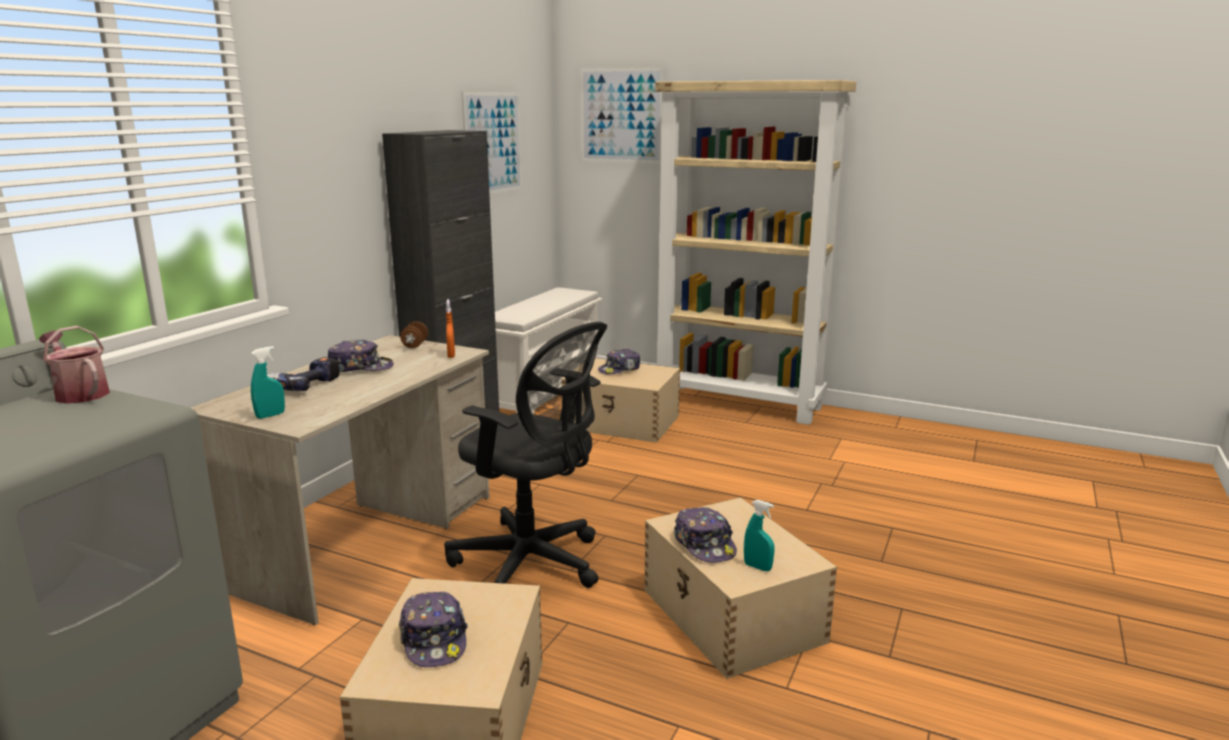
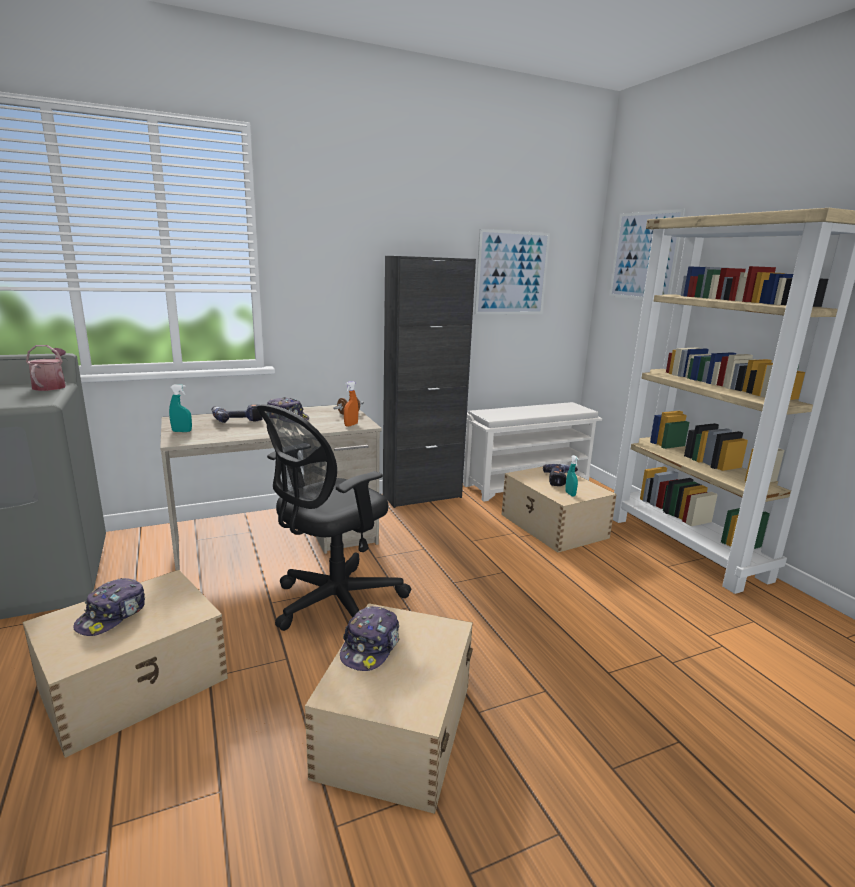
camera: 40 degrees right, 0 degrees up
black office chair [444,322,607,588] -> black office chair turned 60 degrees clockwise [256,404,411,631]
cap [598,349,640,375] -> power drill [543,464,578,486]
turquoise spray bottle [744,500,775,571] -> turquoise spray bottle moved to [565,455,579,497]

